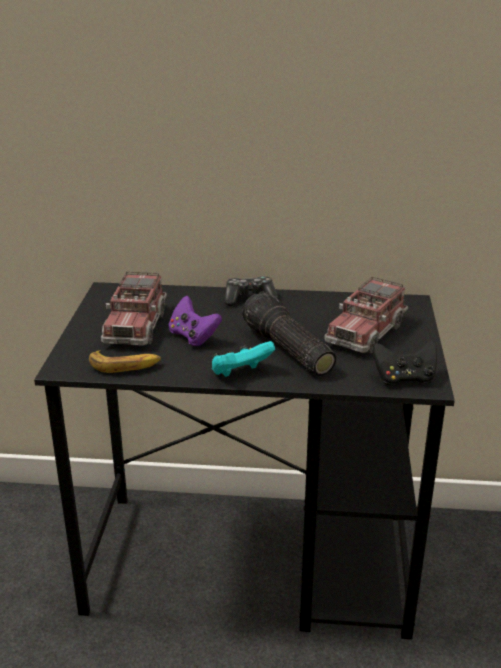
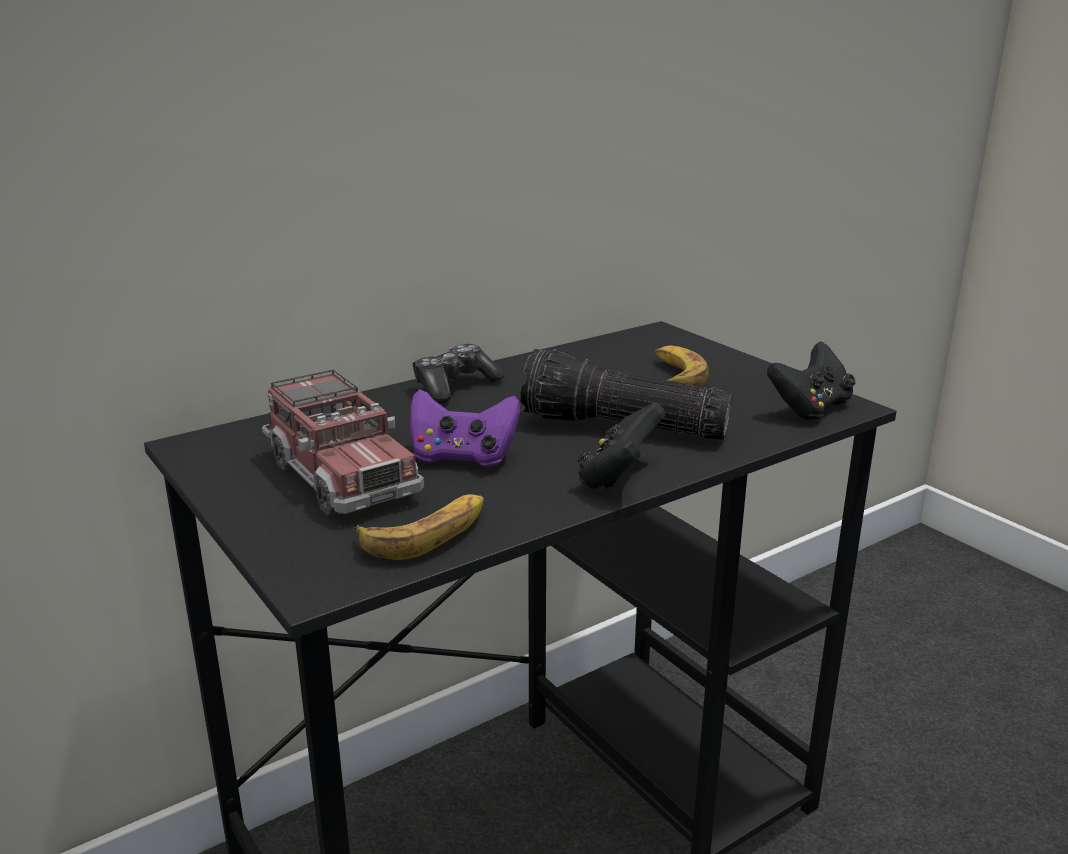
camera: 40 degrees left, 5 degrees down
turquoise game controller [212,341,275,377] -> black game controller [577,403,666,489]
toy truck [324,277,408,354] -> banana [655,345,709,387]

